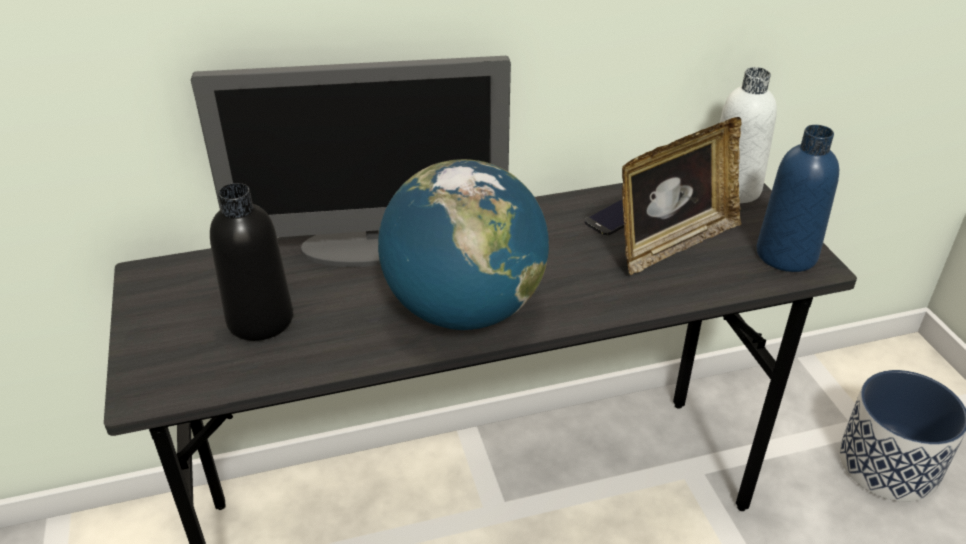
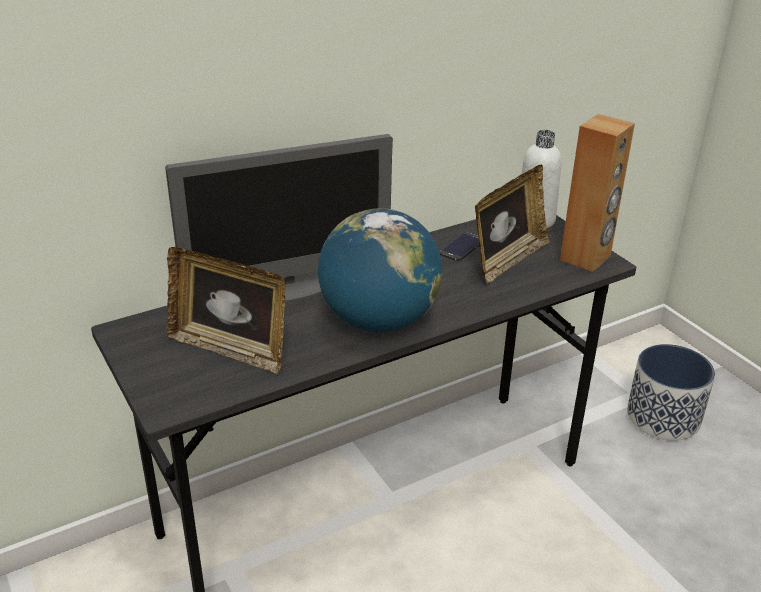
camera: 15 degrees left, 5 degrees down
black bottle [210,183,293,341] -> picture frame [166,247,286,374]
blue bottle [756,125,839,272] -> brown speaker [560,114,635,272]

